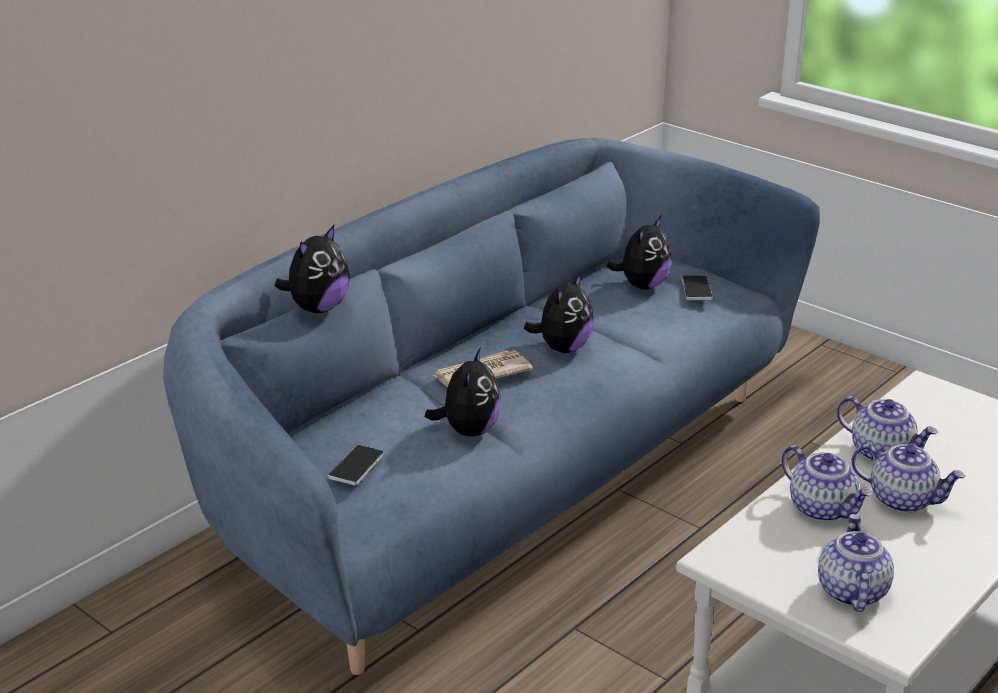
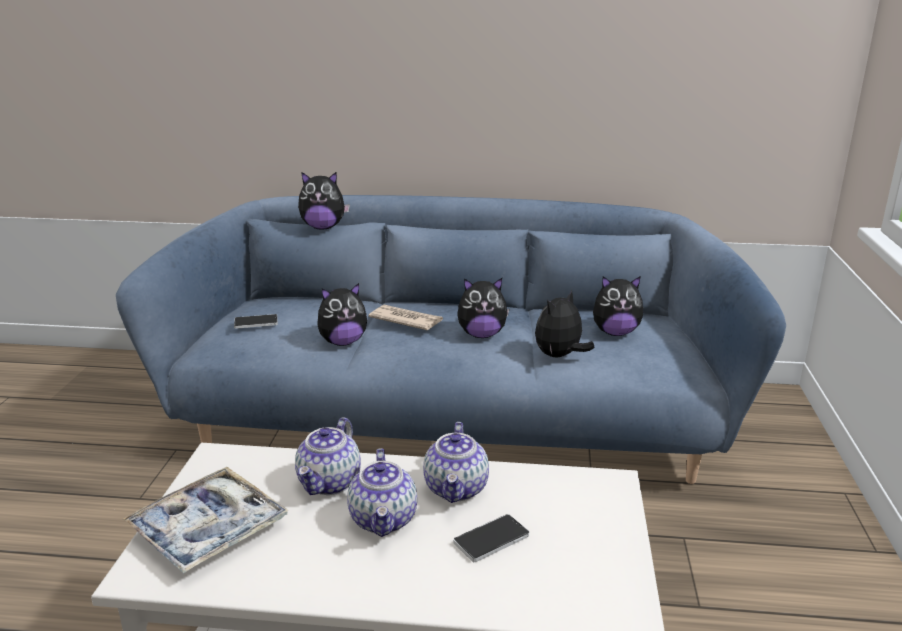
camera: 55 degrees right, 5 degrees down
phone [681,275,712,300] -> phone moved to [453,514,529,562]
teapot [818,514,894,612] -> tray [123,467,289,574]
none -> plush toy [535,289,595,357]

